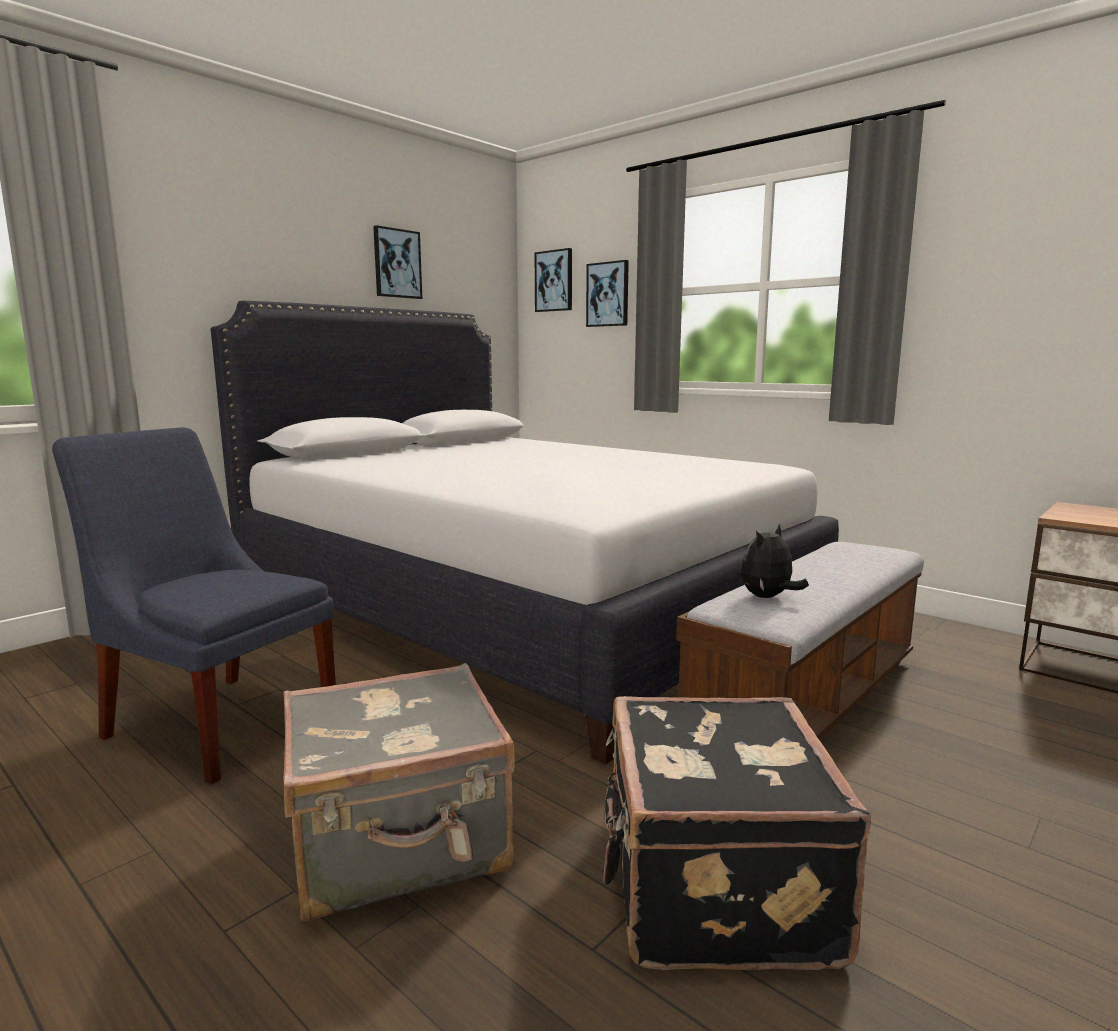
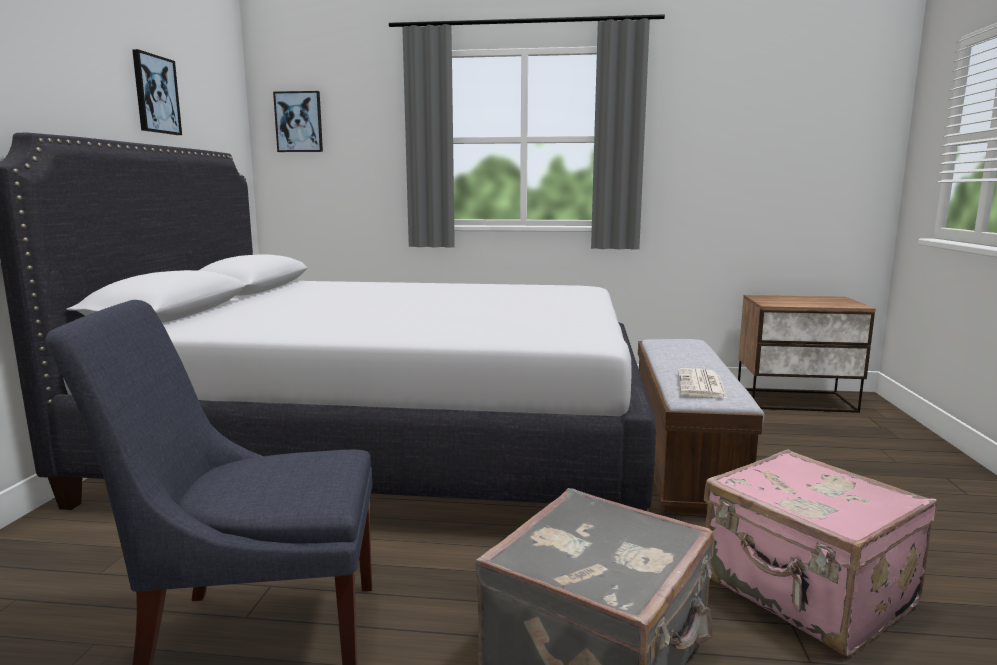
camera: 35 degrees left, 0 degrees up
picture [586,260,629,327] -> none
black suitcase [603,696,871,970] -> pink suitcase [704,449,937,656]
plush toy [741,524,809,598] -> newspaper [678,368,728,399]

